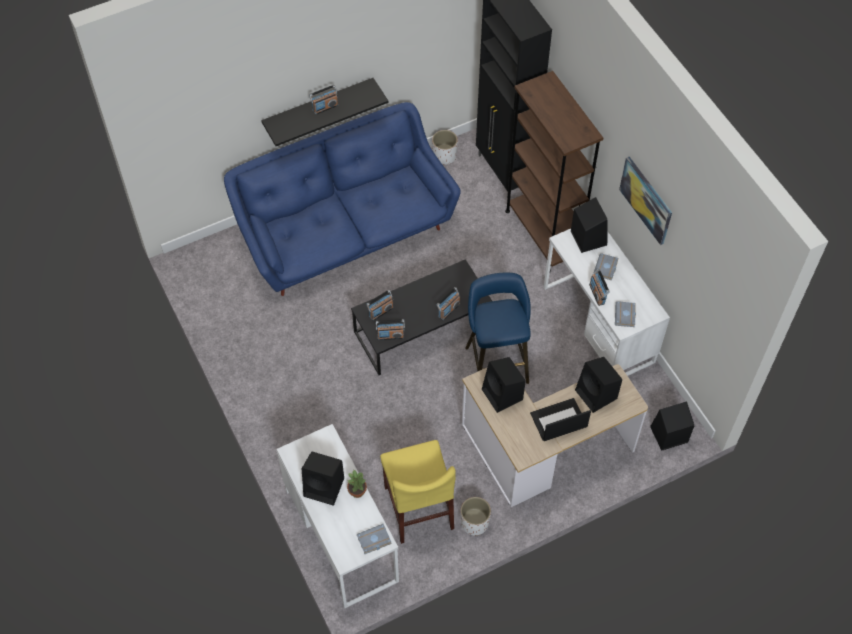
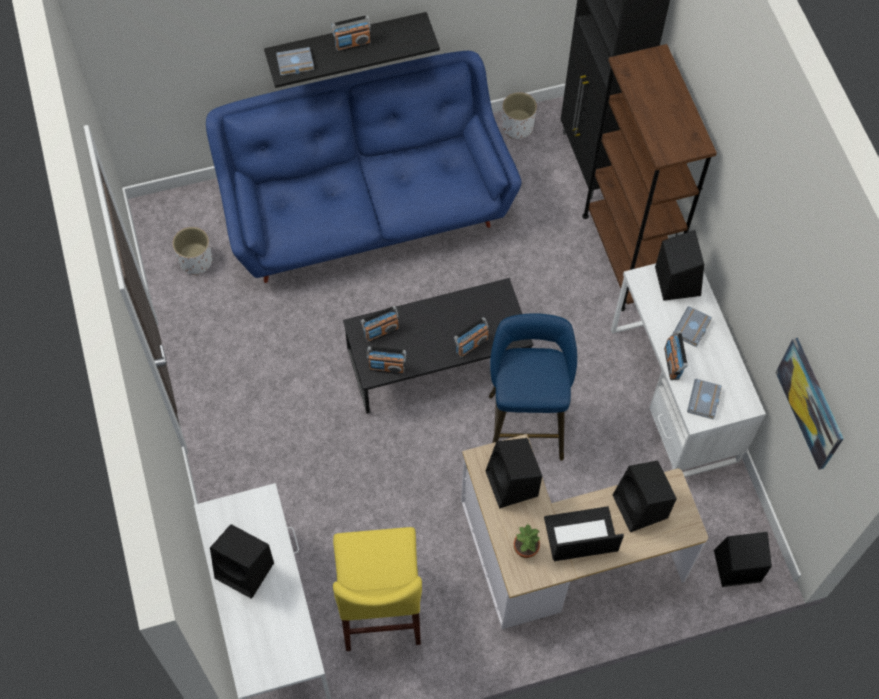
camera: 10 degrees right, 5 degrees up
potted plant [347,470,367,498] -> potted plant moved to [514,524,541,558]
grey book [357,524,392,554] -> grey book moved to [276,47,314,76]
white planter [461,497,491,536] -> white planter moved to [173,227,212,275]
picture [619,157,672,245] -> picture moved to [775,338,844,470]

